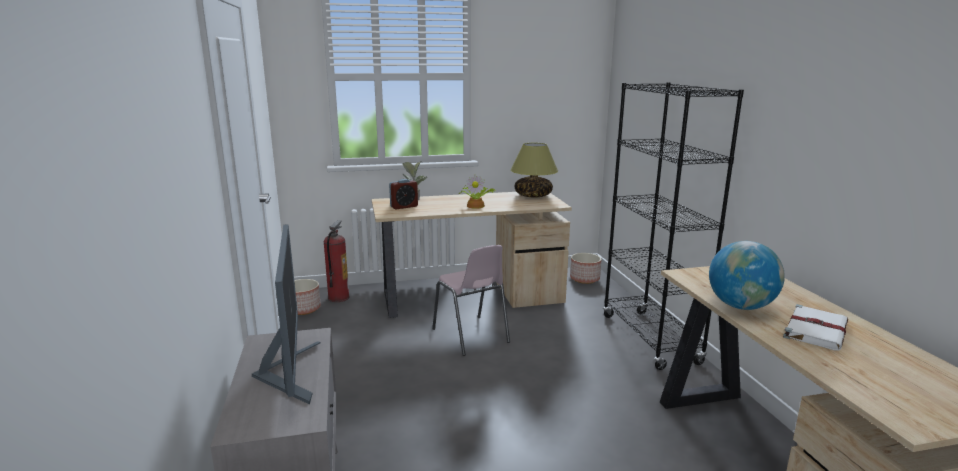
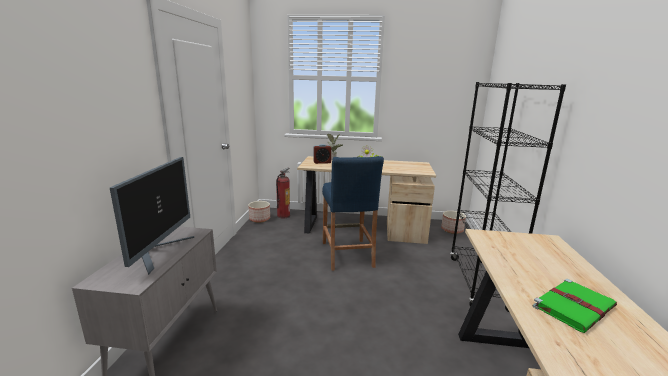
camera: 20 degrees right, 0 degrees up
pink chair [432,245,510,356] -> blue stool [322,156,384,271]
table lamp [510,143,558,198] -> none
globe [709,241,785,310] -> none
white book [783,304,848,351] -> green book [532,279,617,333]

